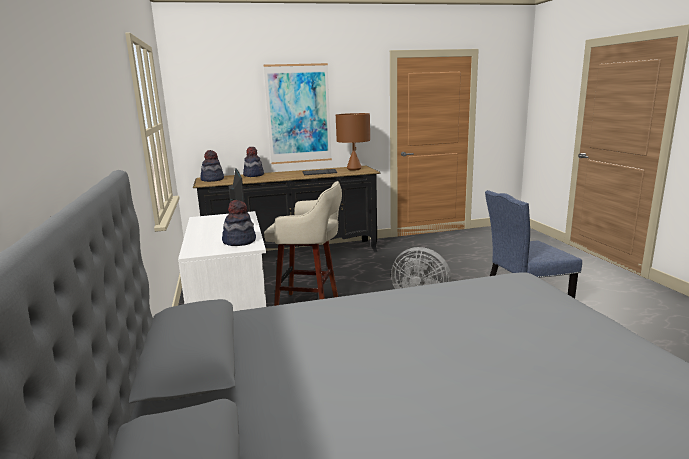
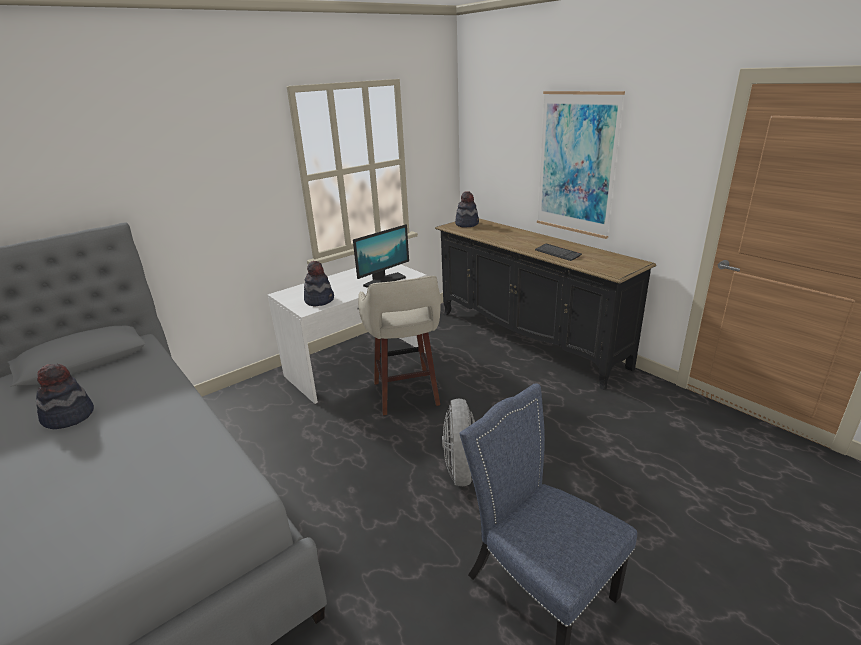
camera: 65 degrees right, 10 degrees up
hat [243,147,264,177] -> hat moved to [36,364,94,429]
brown table lamp [336,113,370,171] -> none

